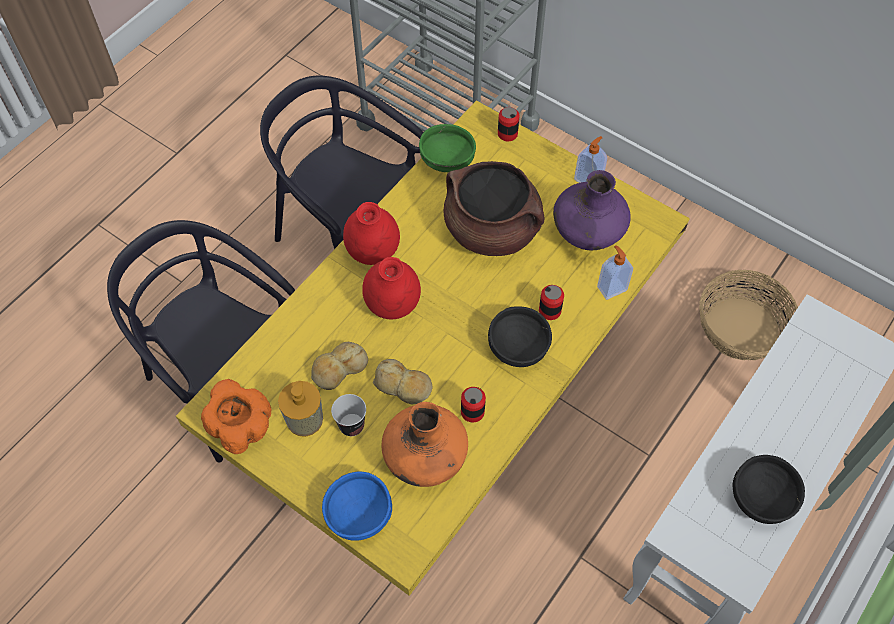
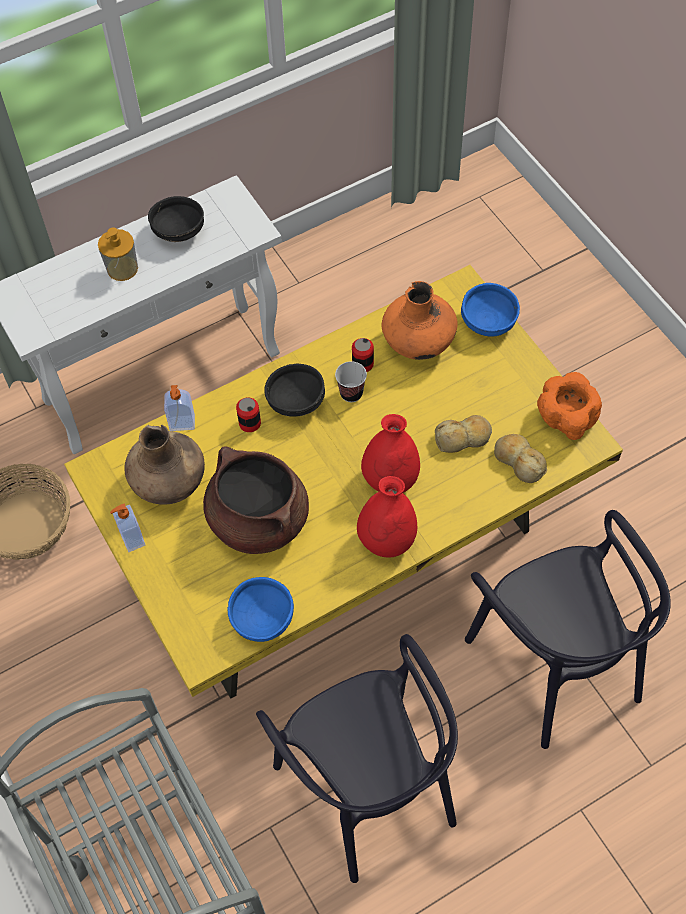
camera: 155 degrees left, 0 degrees up
soap dispenser [278,381,323,437] -> soap dispenser moved to [98,227,138,281]
cup [331,394,366,436] -> cup moved to [335,361,367,402]
bread [373,359,432,404] -> bread moved to [494,434,547,483]
green bowl [419,124,476,172] -> blue bowl [228,577,294,642]
can [498,107,519,142] -> none
purple vase [553,170,631,250] -> brown vase [124,424,205,505]

